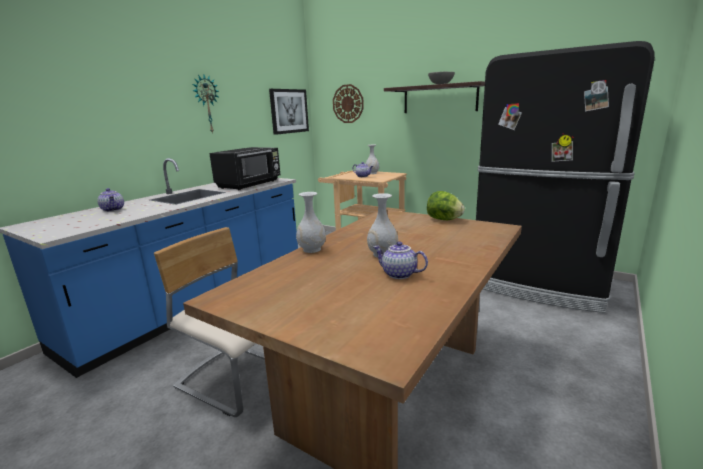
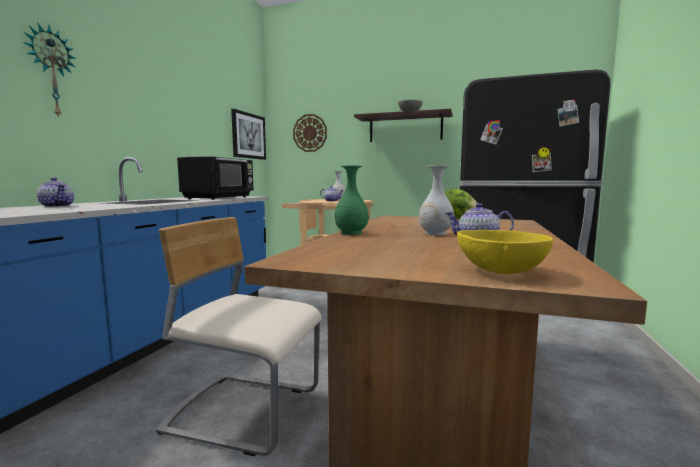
camera: 15 degrees left, 10 degrees down
wall clock [193,75,219,134] -> wall clock moved to [23,22,77,118]
white vase [296,192,326,253] -> green vase [335,166,369,235]
none -> yellow bowl [457,230,553,274]

